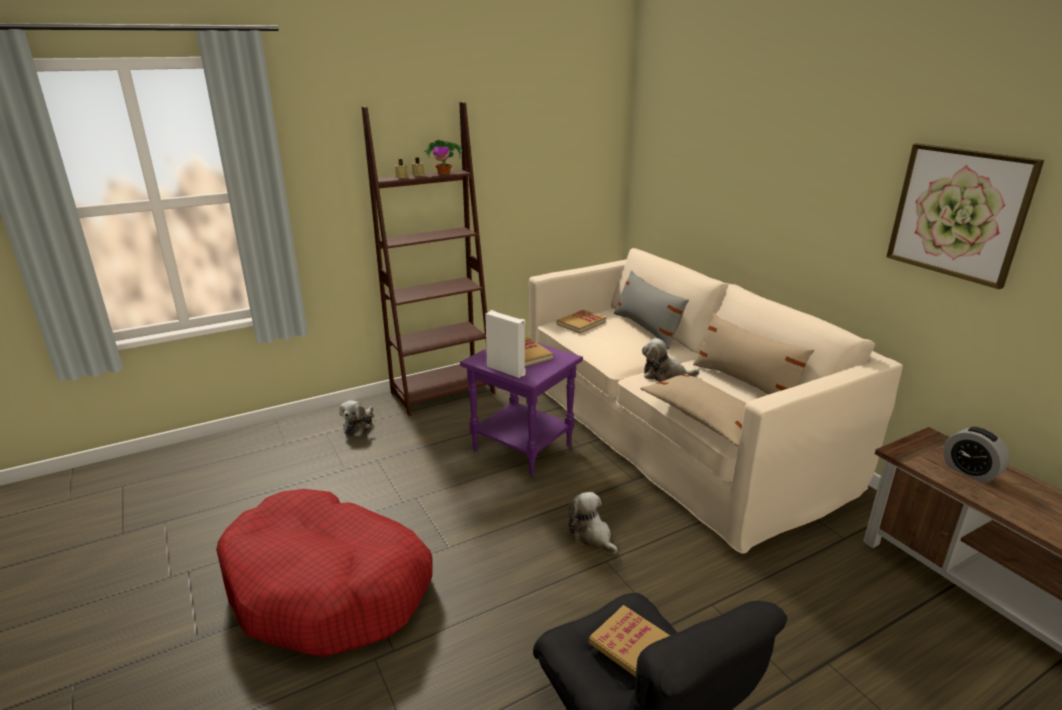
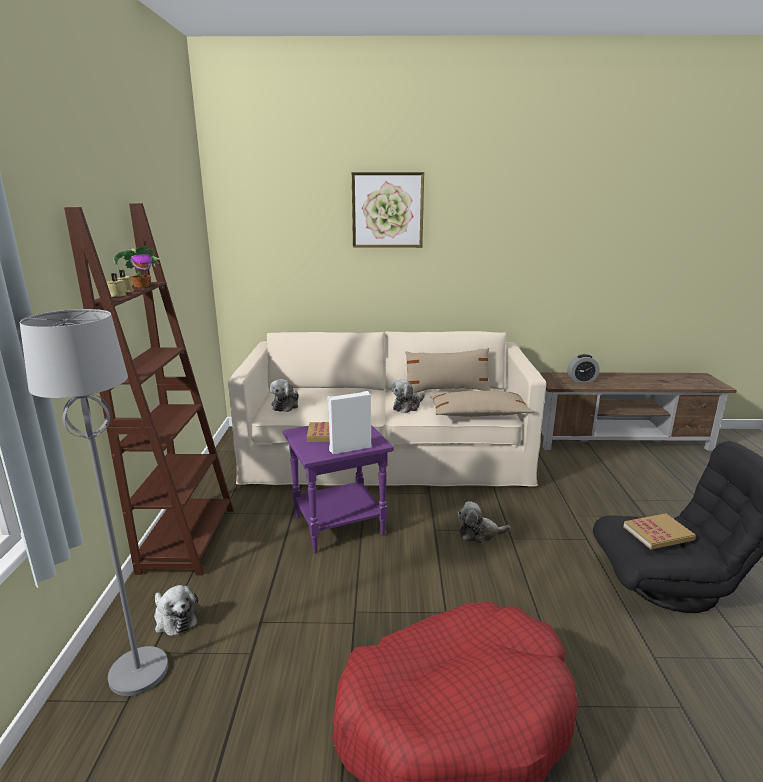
camera: 60 degrees left, 5 degrees down
book [556,309,606,333] -> plush toy [270,379,299,412]
grey pillow [614,270,689,350] -> none
picture [886,143,1044,289] -> picture moved to [352,172,424,248]
none -> grey floor lamp [20,309,168,696]

